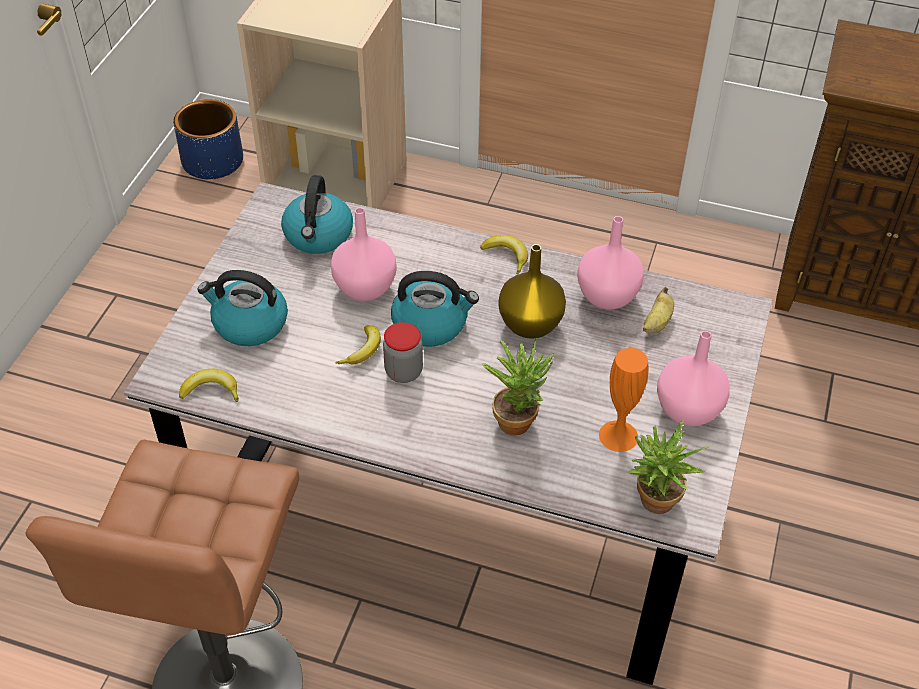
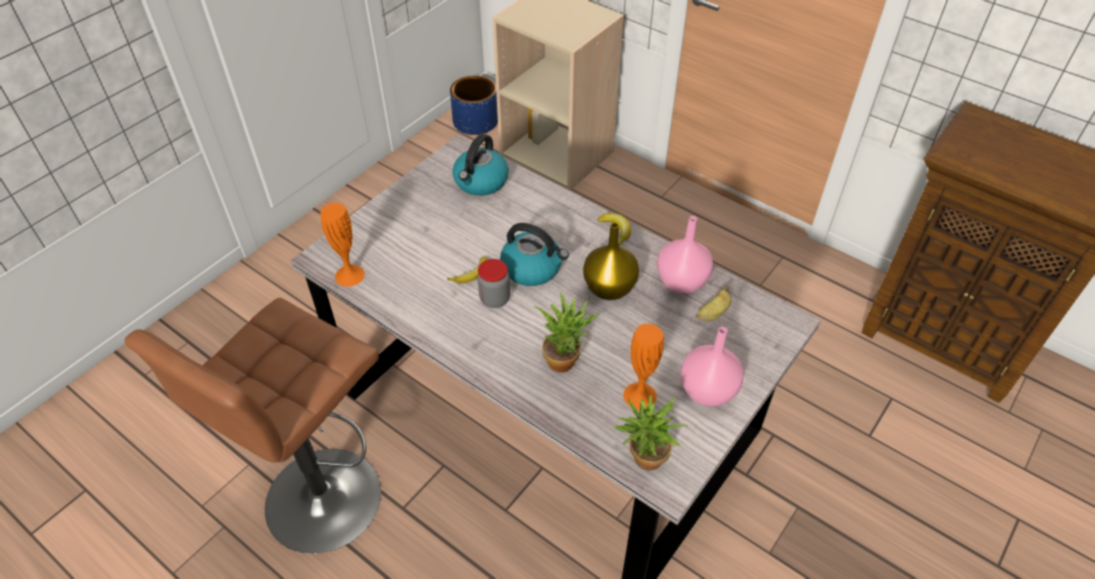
camera: 20 degrees right, 0 degrees up
banana [179,369,239,402] -> orange vase [321,203,365,287]
kettle [197,270,288,346] -> none
pink vase [331,207,397,301] -> none

